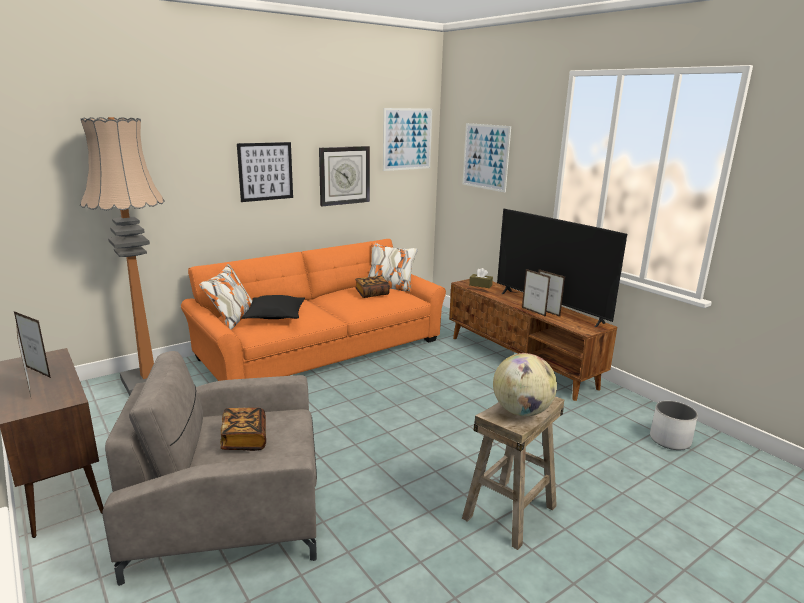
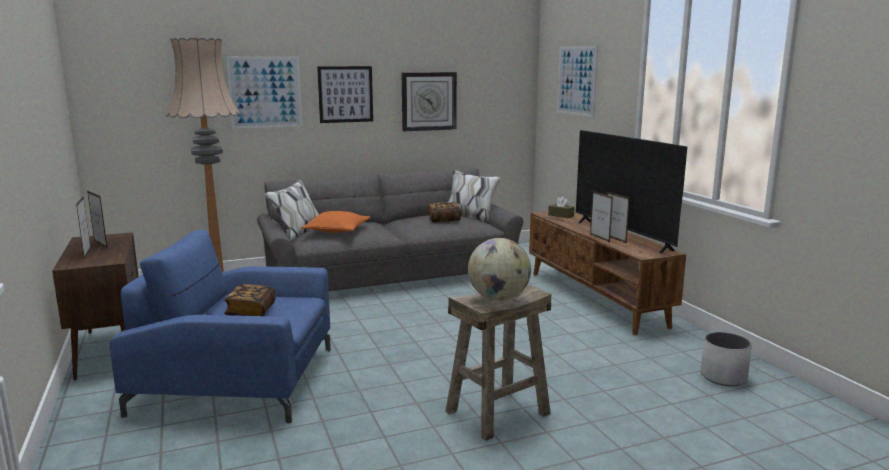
camera: 15 degrees right, 5 degrees down
grey armchair [102,351,317,586] -> blue armchair [109,230,331,423]
orange sofa [181,239,446,381] -> grey sofa [257,168,523,291]
black pillow [242,295,305,319] -> orange pillow [301,211,370,233]
picture [383,108,432,171] -> picture moved to [226,56,303,129]

